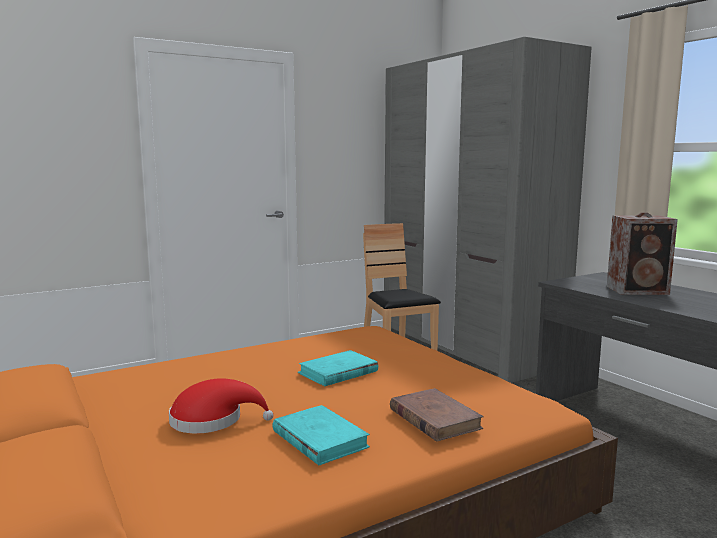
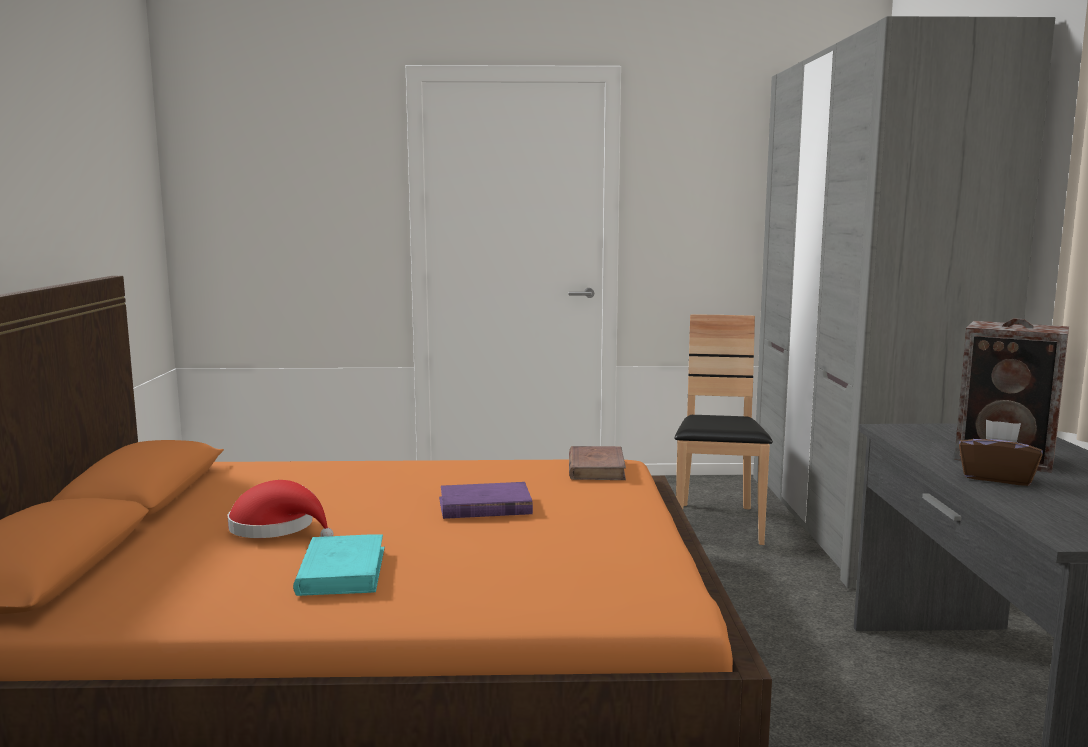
camera: 30 degrees right, 0 degrees up
turquoise book [298,350,378,386] -> purple book [439,482,533,519]
brown book [390,388,484,442] -> brown book moved to [569,446,626,480]
none -> brown tissue box [959,420,1043,486]

